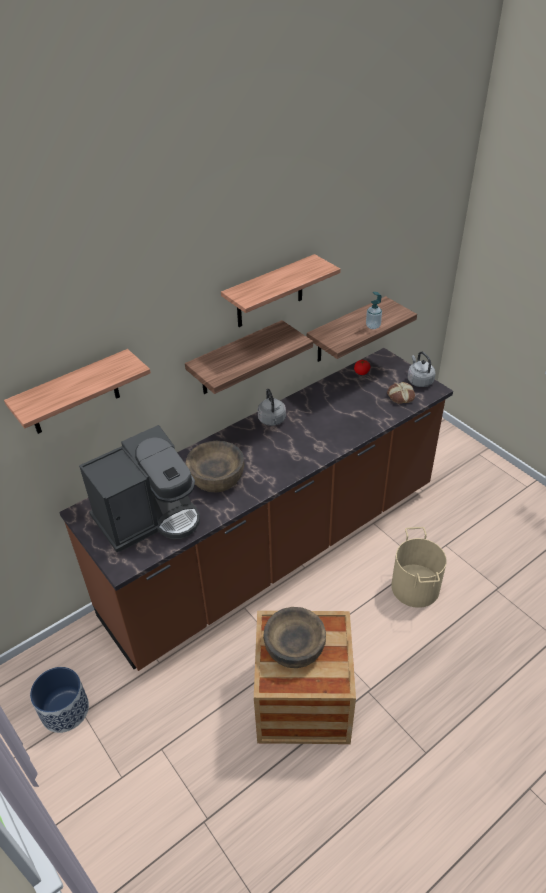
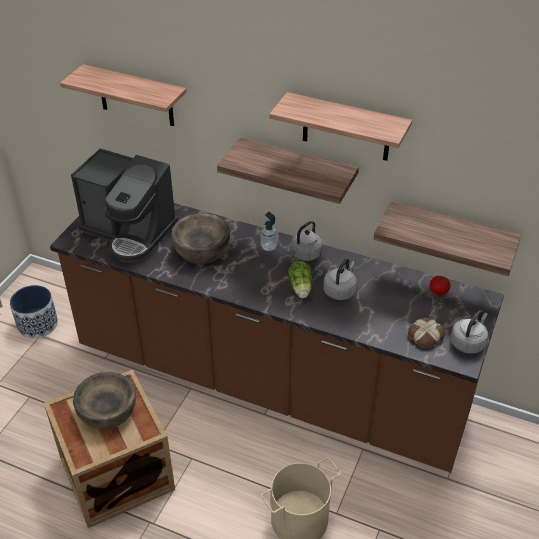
camera: 60 degrees right, 0 degrees up
soap dispenser [366,292,382,329] -> soap dispenser moved to [261,212,277,251]
none -> lettuce [288,261,312,298]
none -> grey kettle [323,259,357,300]

